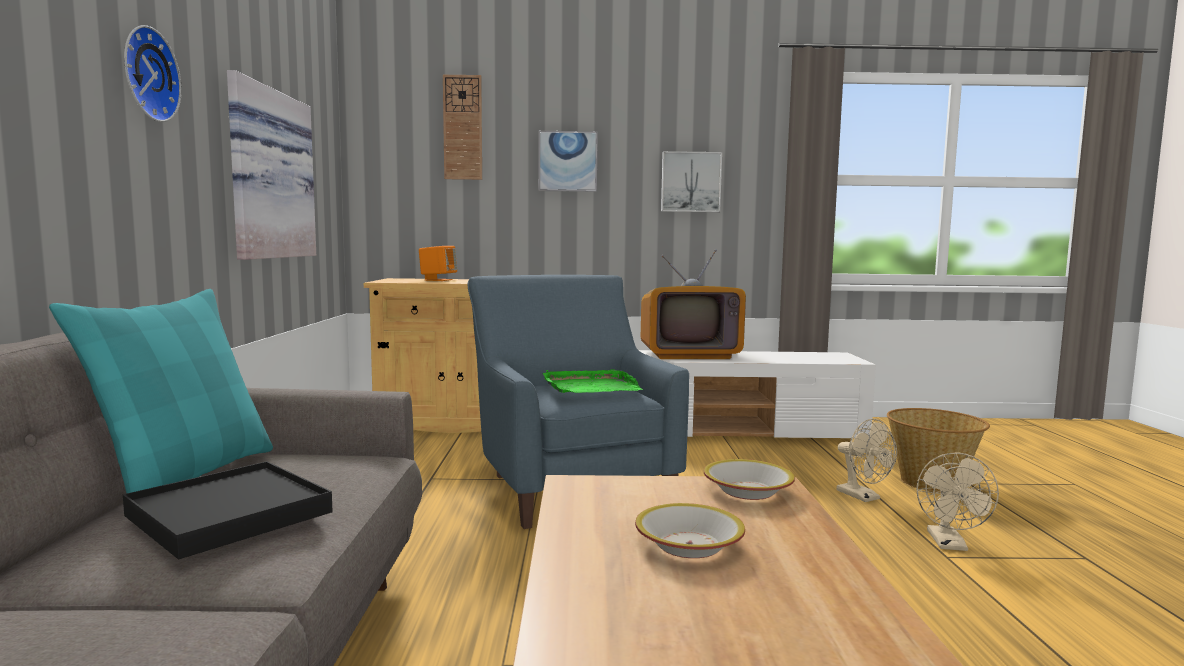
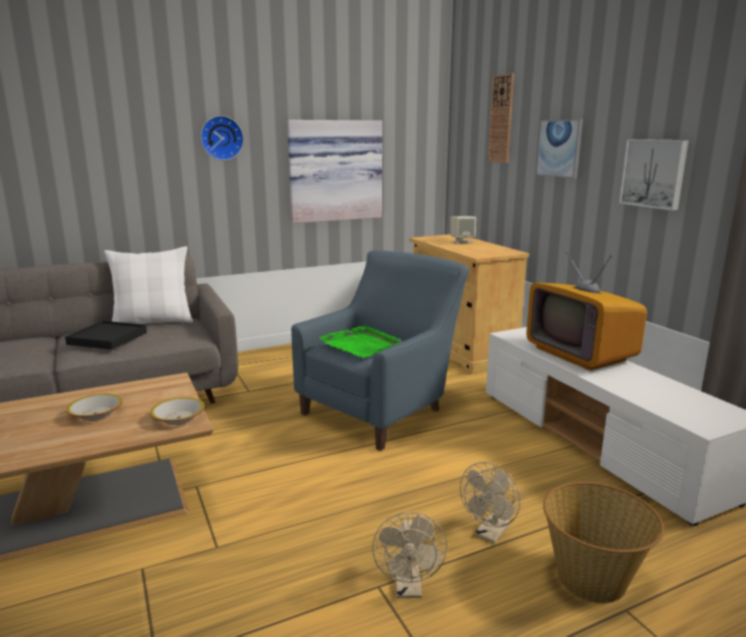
camera: 65 degrees right, 10 degrees up
turquoise pillow [49,289,273,493] -> white pillow [104,246,193,324]
orange speaker [419,246,457,281] -> beige speaker [450,216,476,243]
beige fan [916,452,999,551] -> beige fan turned 75 degrees counterclockwise [372,512,448,598]

